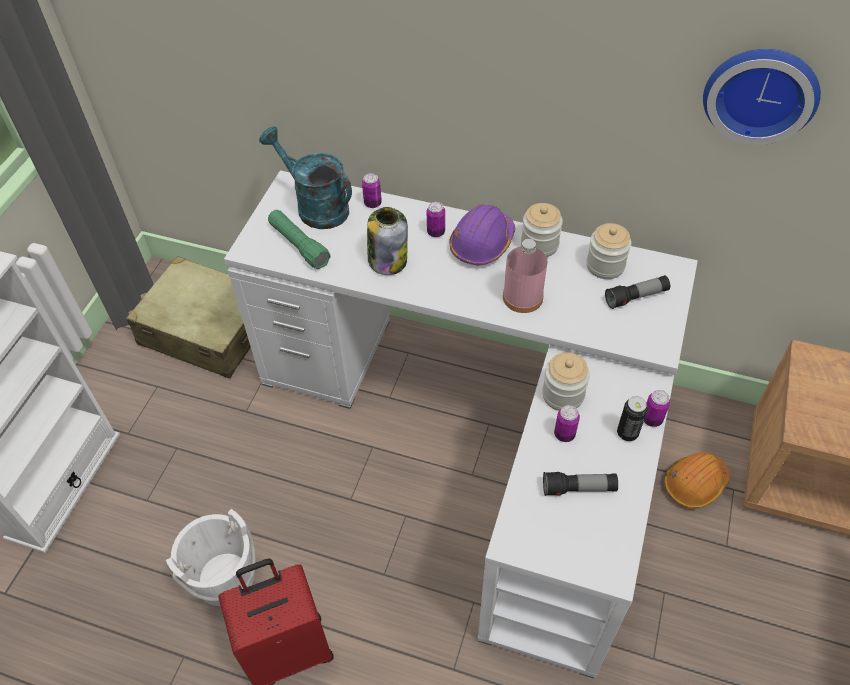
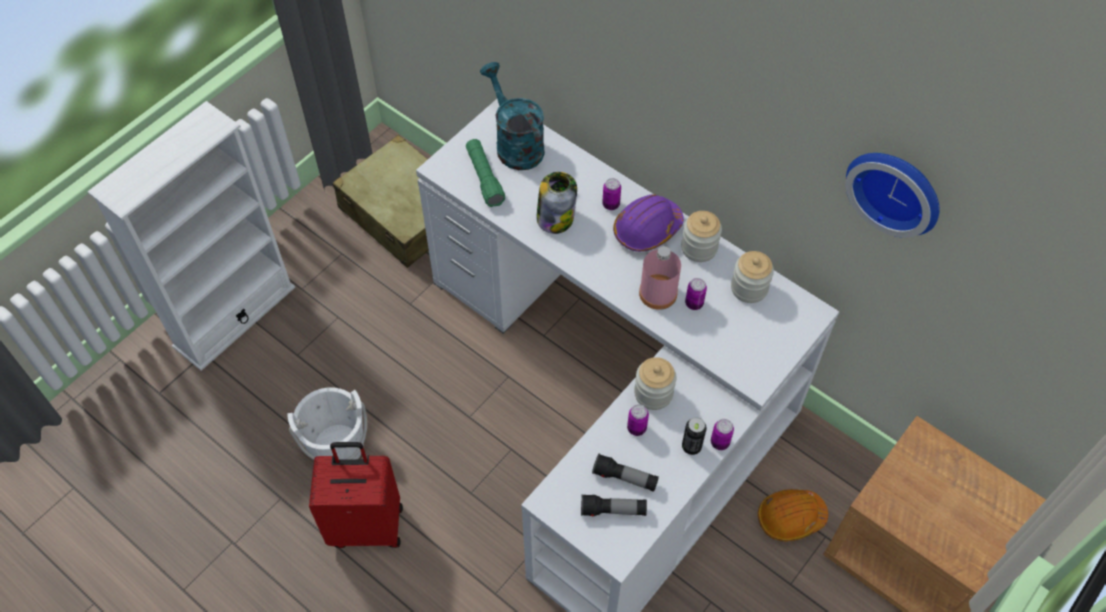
camera: 20 degrees right, 5 degrees up
can [362,173,382,208] -> can moved to [685,278,707,310]
flashlight [605,275,670,309] -> flashlight moved to [581,494,647,517]

